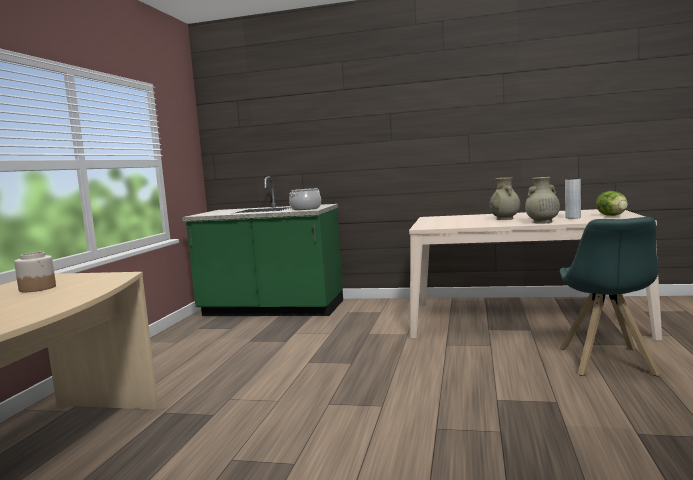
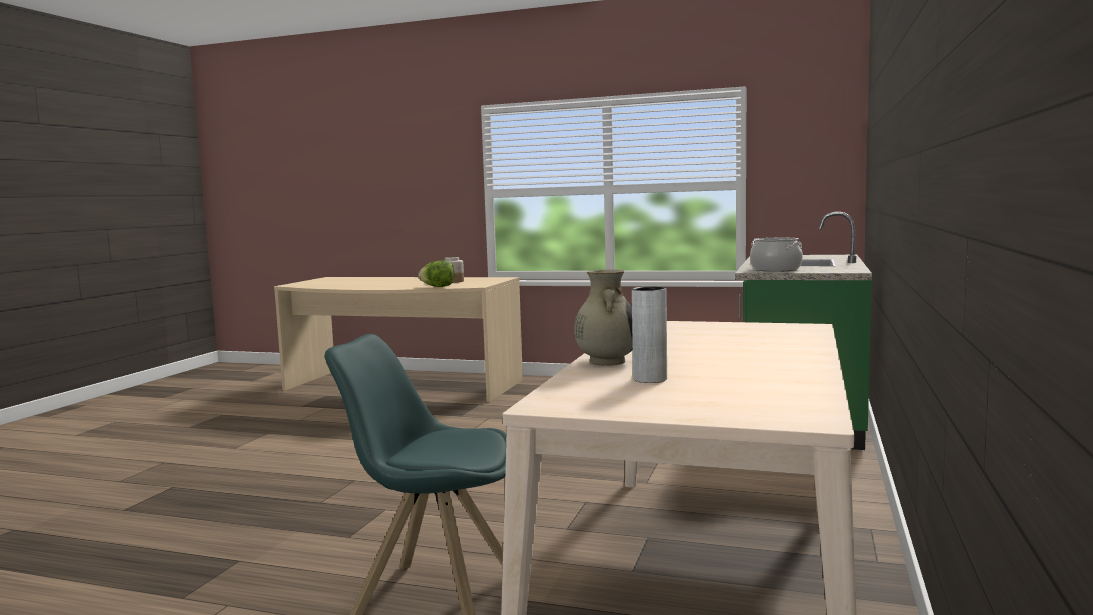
camera: 95 degrees right, 0 degrees up
beige vase [489,177,520,220] -> none
lettuce [596,191,628,216] -> lettuce moved to [418,261,455,287]

